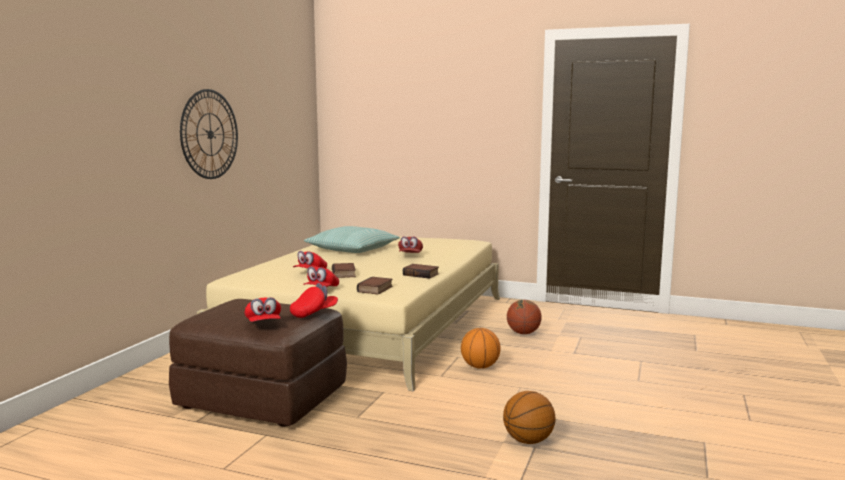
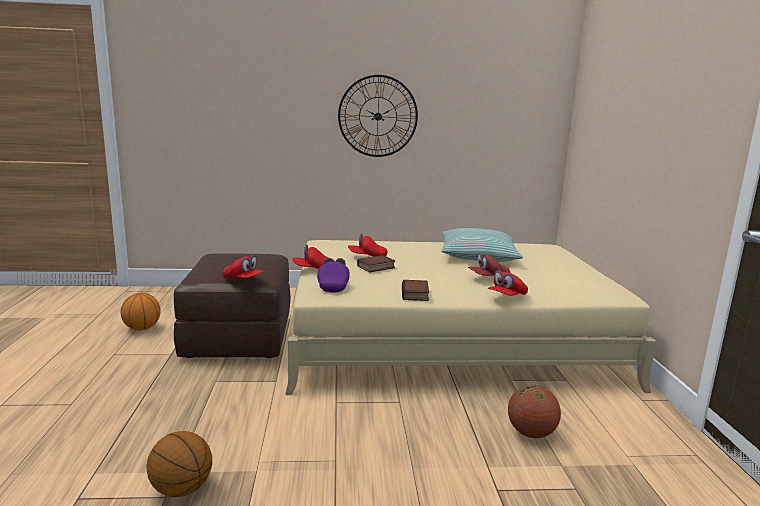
camera: 65 degrees right, 5 degrees up
red cap [245,297,281,322] -> red cap moved to [487,271,528,296]
book [357,277,393,295] -> purple cap [317,258,350,293]
basketball [461,328,501,369] -> basketball moved to [120,293,161,330]

